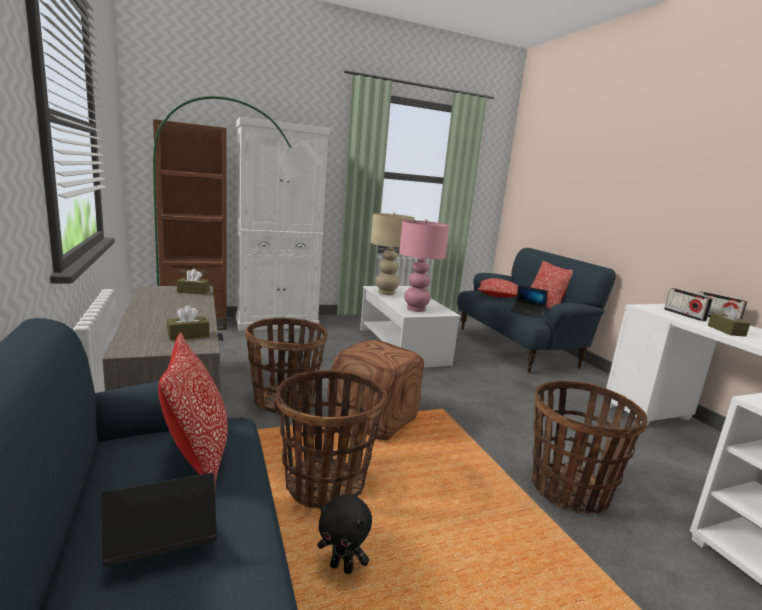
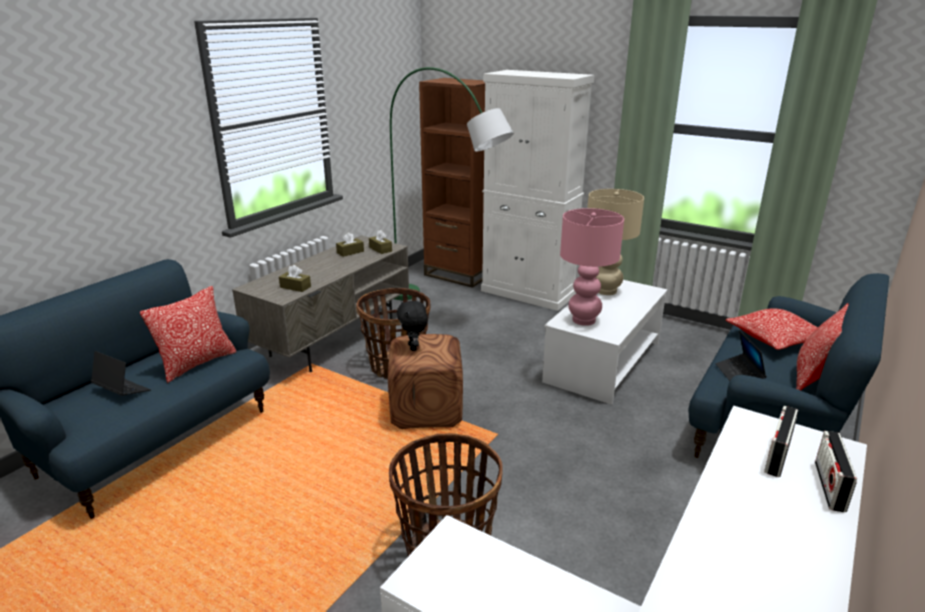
camera: 55 degrees right, 10 degrees up
basket [276,370,387,509] -> none
black plush toy [317,494,372,574] -> black plush toy moved to [397,301,428,351]
brown tissue box [708,305,750,337] -> brown tissue box moved to [336,232,364,257]

